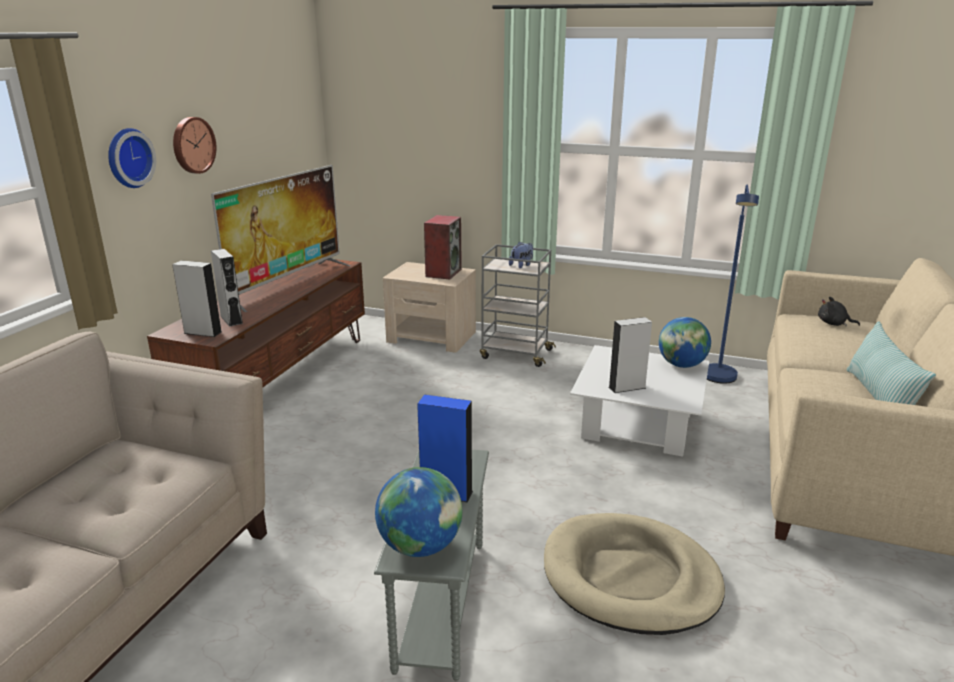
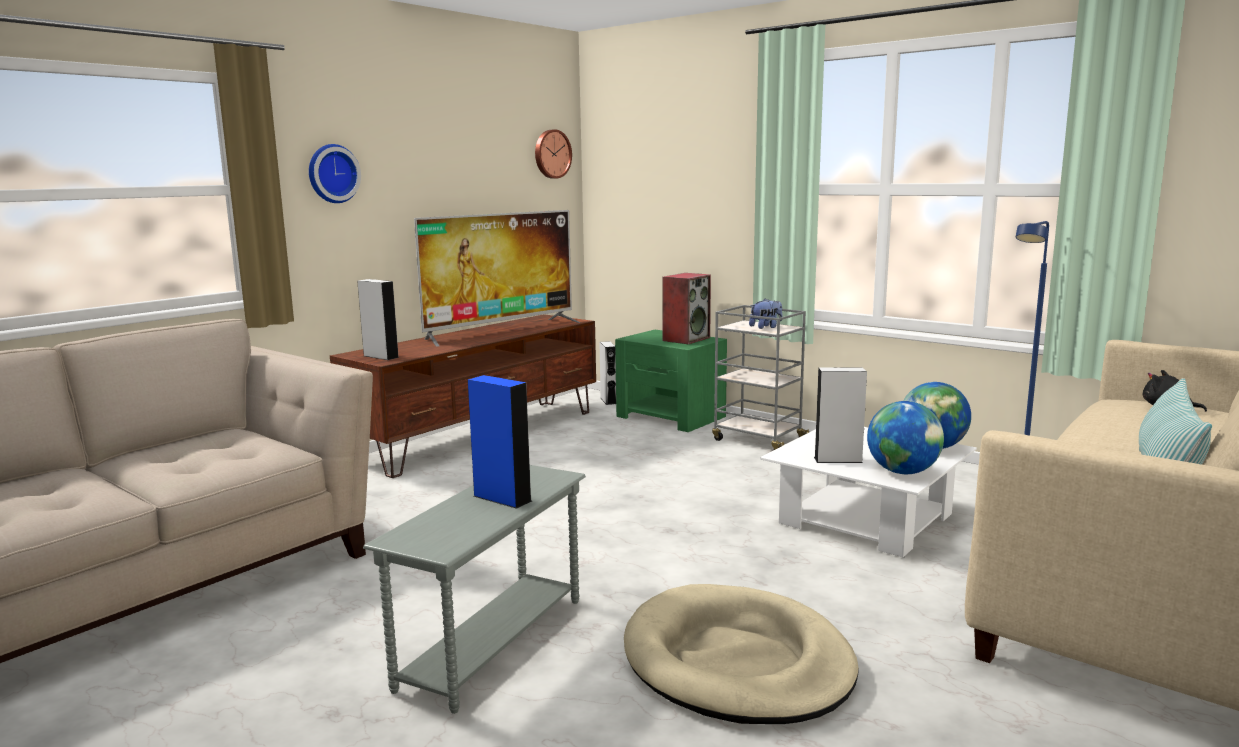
camera: 20 degrees right, 10 degrees down
wall clock [173,117,216,174] -> wall clock moved to [535,129,572,179]
grey speaker [211,249,243,327] -> grey speaker moved to [599,341,616,405]
globe [375,467,462,557] -> globe moved to [867,401,944,474]
beige nightstand [383,262,476,353] -> green nightstand [615,330,727,432]

